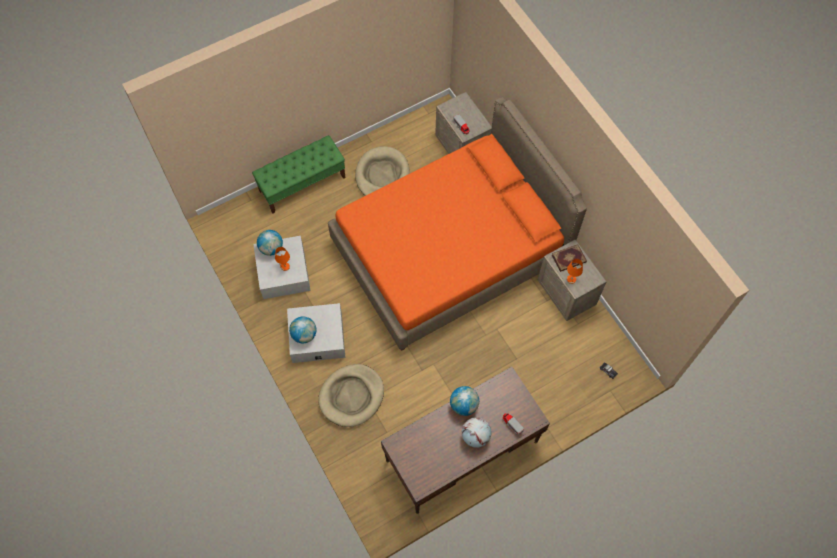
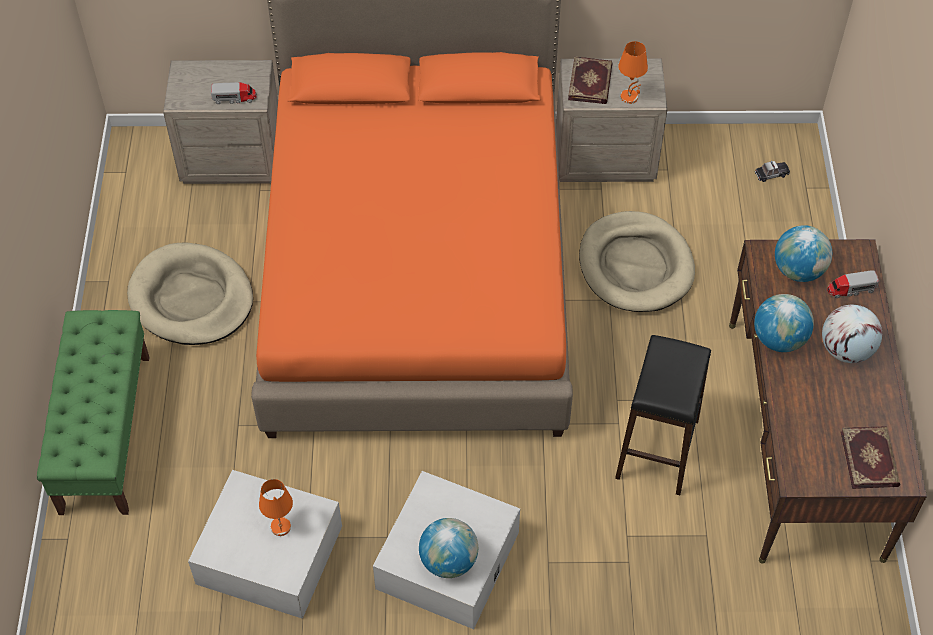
camera: 60 degrees left, 10 degrees down
globe [257,230,283,256] -> globe moved to [775,225,832,282]
beige dog bed [318,364,384,427] -> beige dog bed moved to [579,211,695,312]
none -> black stool [615,335,711,495]
none -> book [841,426,900,489]

